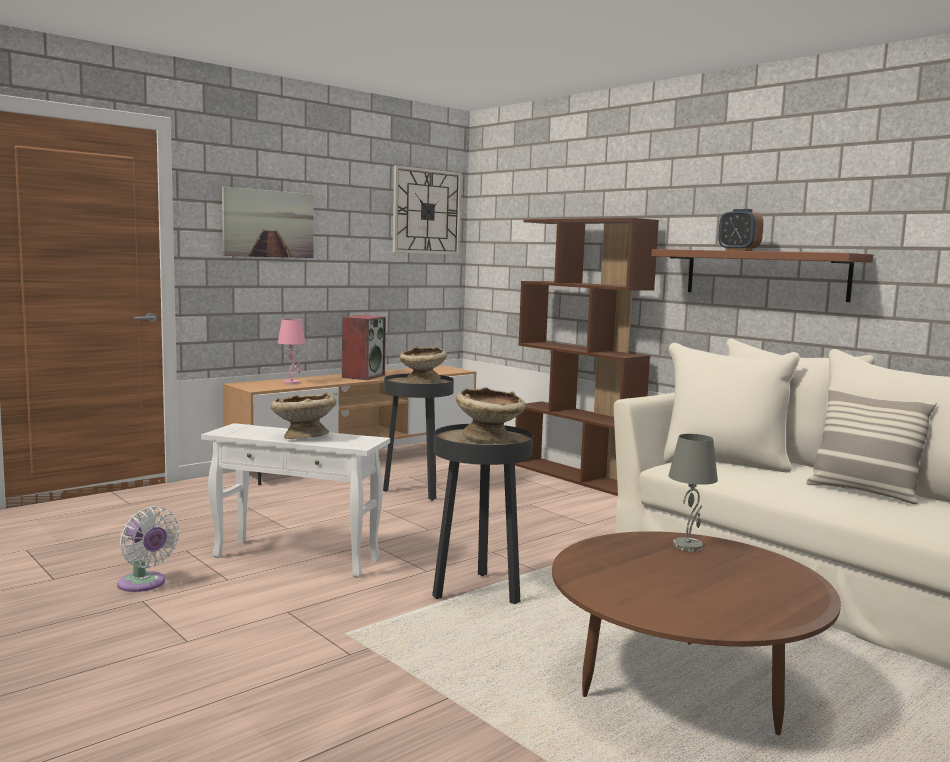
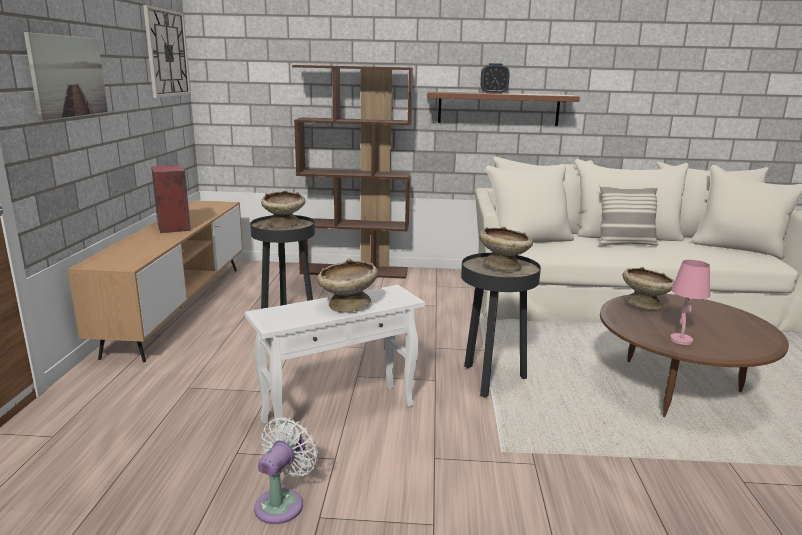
camera: 45 degrees left, 10 degrees up
white fan [117,506,180,592] -> white fan turned 60 degrees counterclockwise [254,417,318,524]
pink table lamp [278,319,305,385] -> pink table lamp moved to [670,260,710,345]
grey table lamp [669,434,718,552] -> beige bowl [622,267,674,310]

